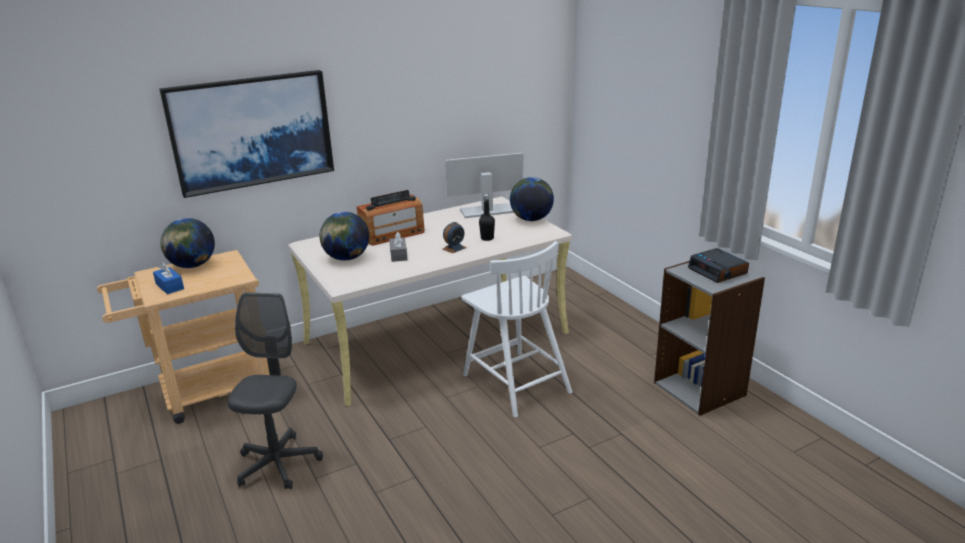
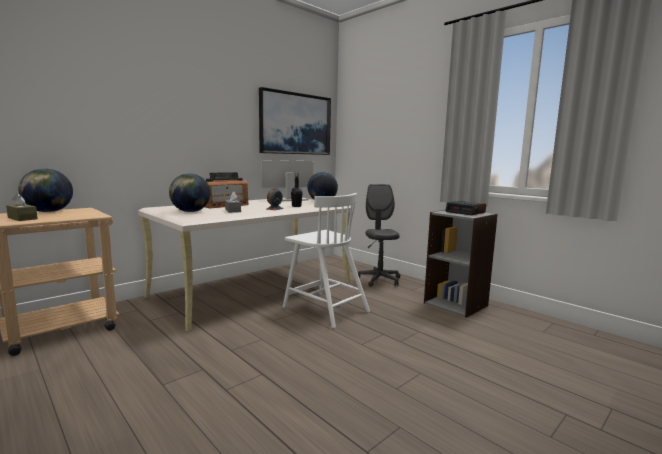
camera: 15 degrees left, 15 degrees down
blue tissue box [153,262,184,294] -> brown tissue box [6,194,38,221]
picture [159,70,334,198] -> picture moved to [259,87,331,155]
grey office chair [227,292,323,489] -> grey office chair moved to [358,184,400,287]

